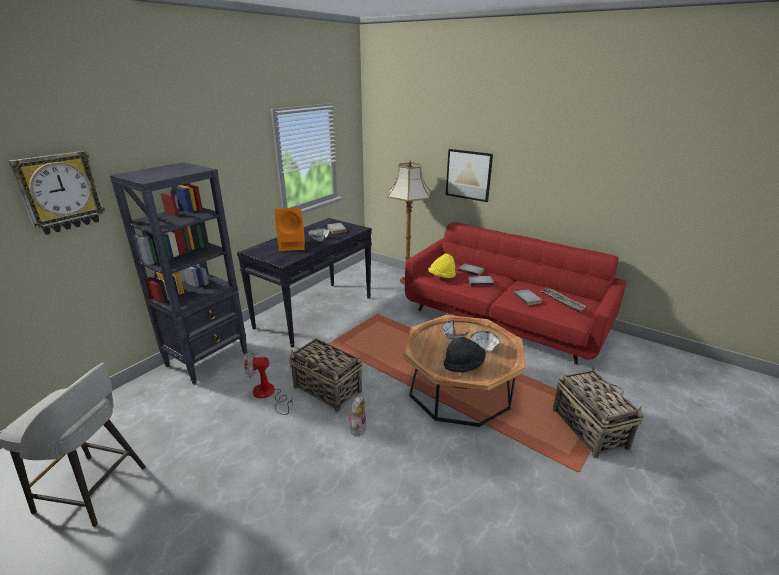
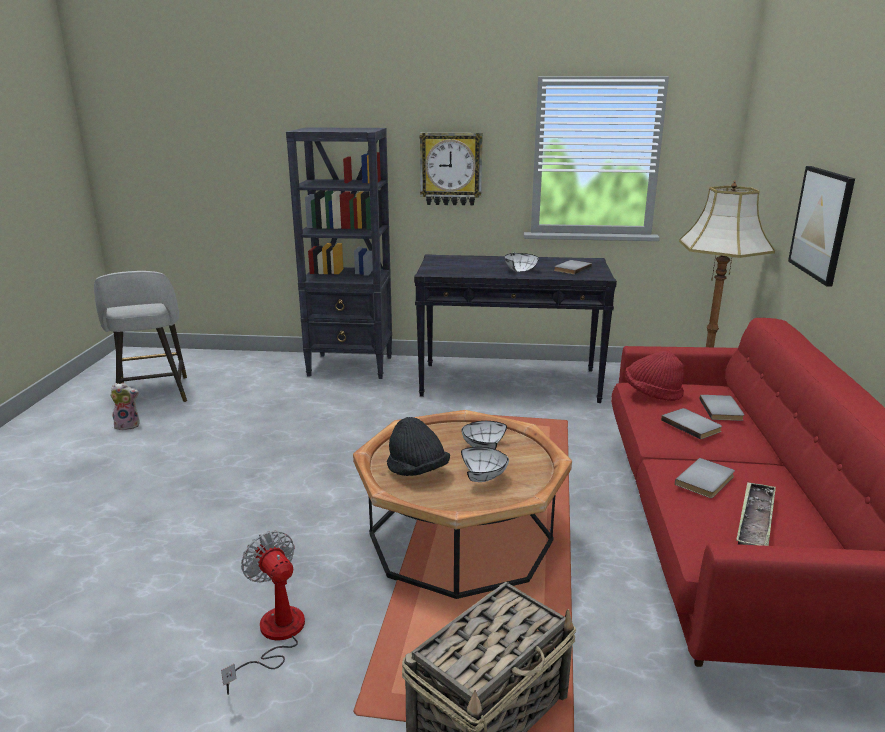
camera: 60 degrees right, 5 degrees down
wall clock [8,151,105,235] -> wall clock moved to [420,133,483,206]
fan [244,350,293,415] -> fan moved to [221,531,305,695]
orange speaker [274,208,305,251] -> none
basket [288,339,362,412] -> none
plush toy [348,396,367,437] -> plush toy moved to [110,383,140,430]
yellow hat [428,254,456,278] -> red hat [625,351,684,401]

